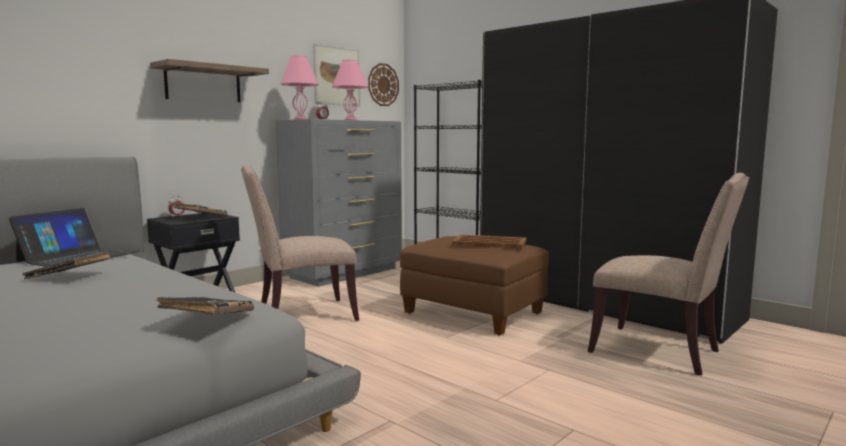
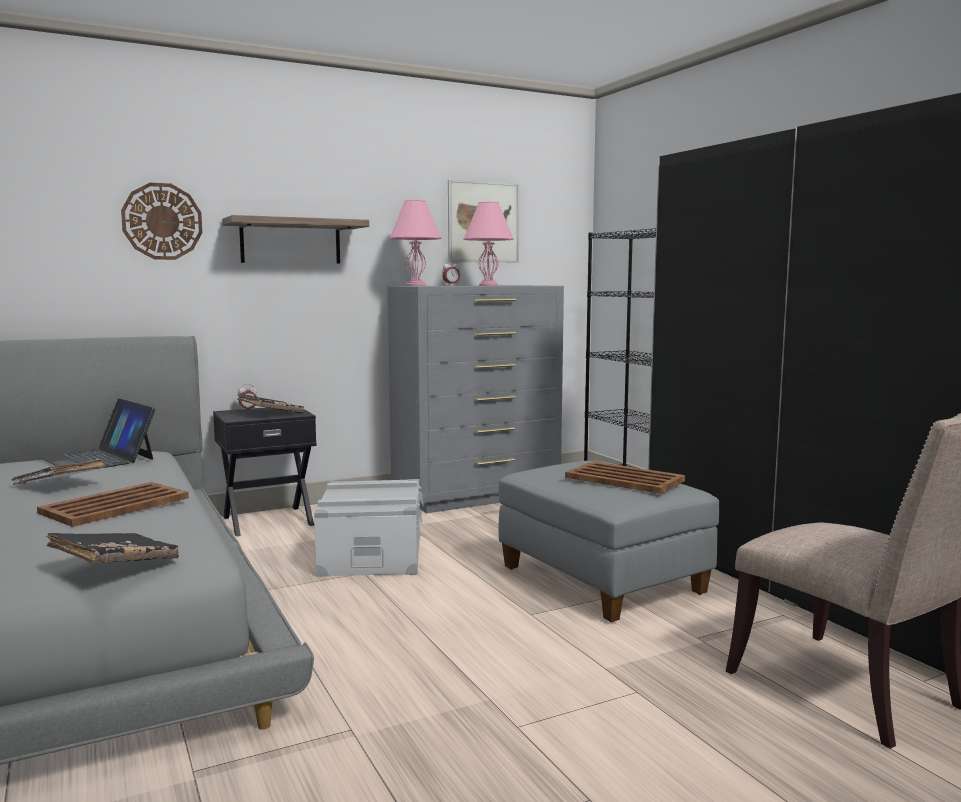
camera: 20 degrees right, 0 degrees up
laptop [9,208,131,267] -> laptop turned 90 degrees clockwise [39,398,156,468]
black book [22,252,111,279] -> white book [11,459,105,485]
beige chair [241,165,359,321] -> grey storage box [314,479,424,577]
wall clock [368,63,399,106] -> wall clock moved to [121,183,202,260]
brown ottoman [400,236,549,336] -> grey ottoman [498,461,719,622]
none -> brown tray [37,482,189,527]

